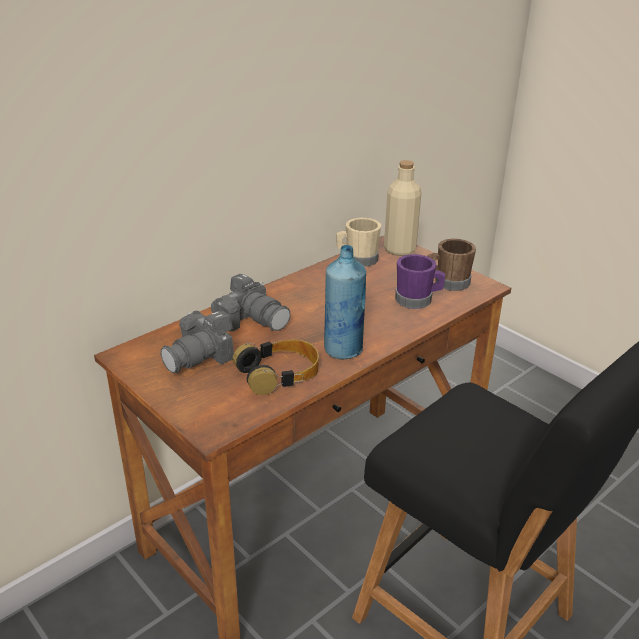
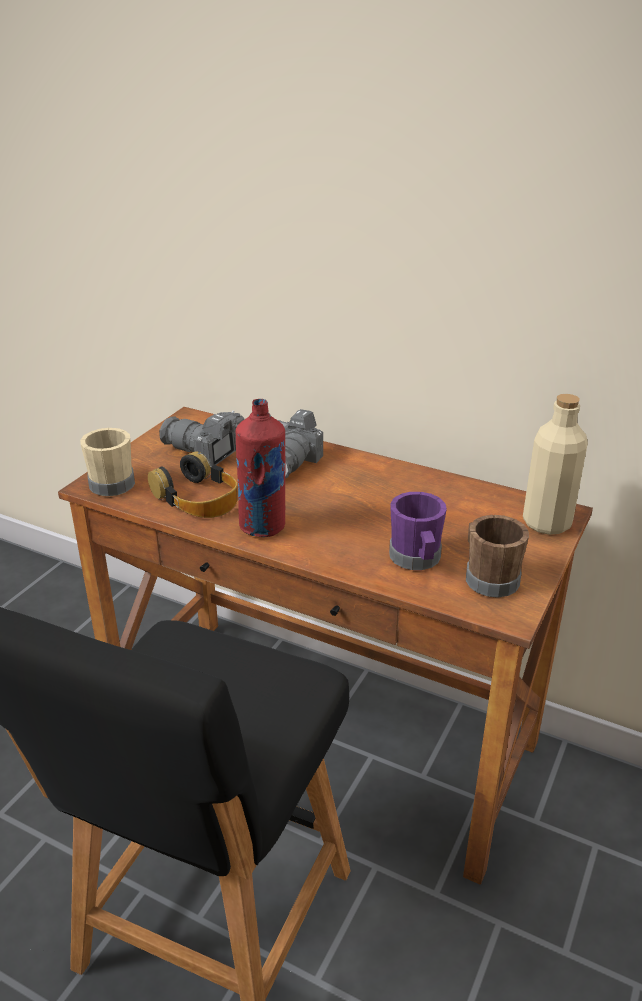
camera: 70 degrees right, 0 degrees up
blue bottle [324,245,366,360] -> red bottle [236,399,286,537]
beige mug [336,218,381,267] -> beige mug moved to [80,428,135,496]

